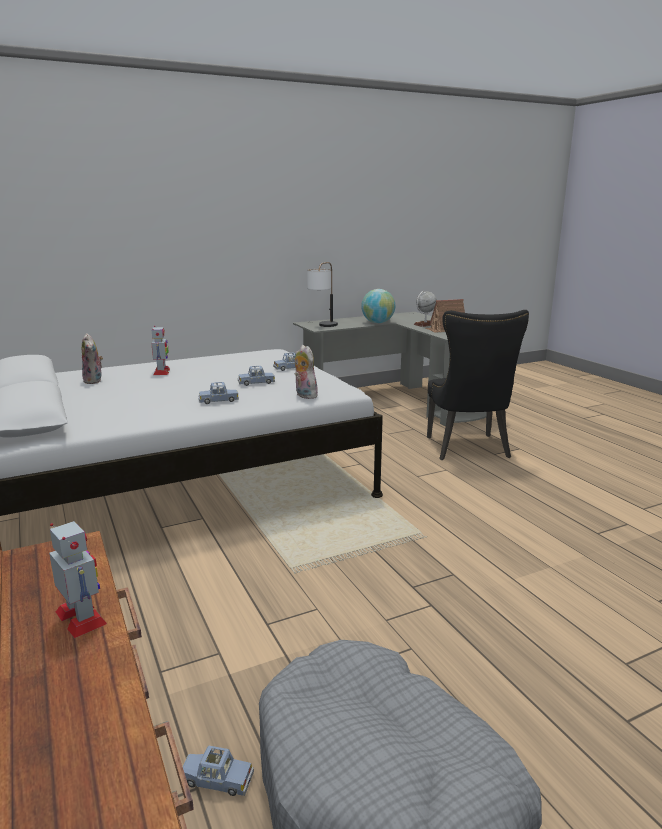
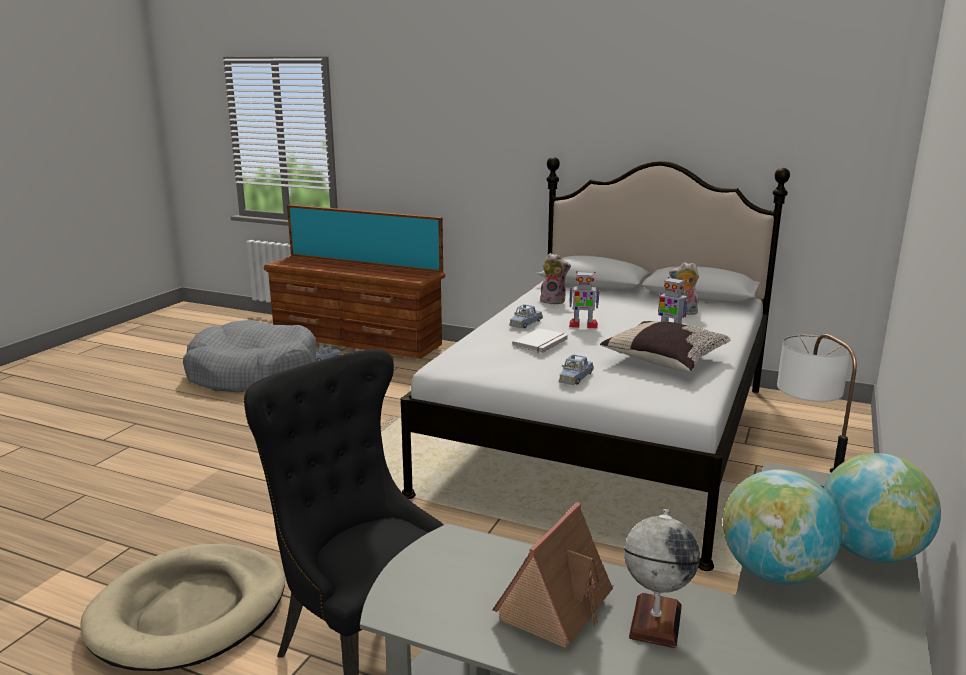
camera: 140 degrees right, 0 degrees up
toy robot [49,521,107,638] -> toy robot moved to [569,271,600,328]
blue toy car [238,366,275,386] -> white book [512,328,568,353]
plush toy [294,345,319,399] -> plush toy moved to [540,253,571,304]
none -> beige dog bed [80,544,285,671]
none -> pillow [600,321,731,372]
none -> globe [823,453,941,563]

